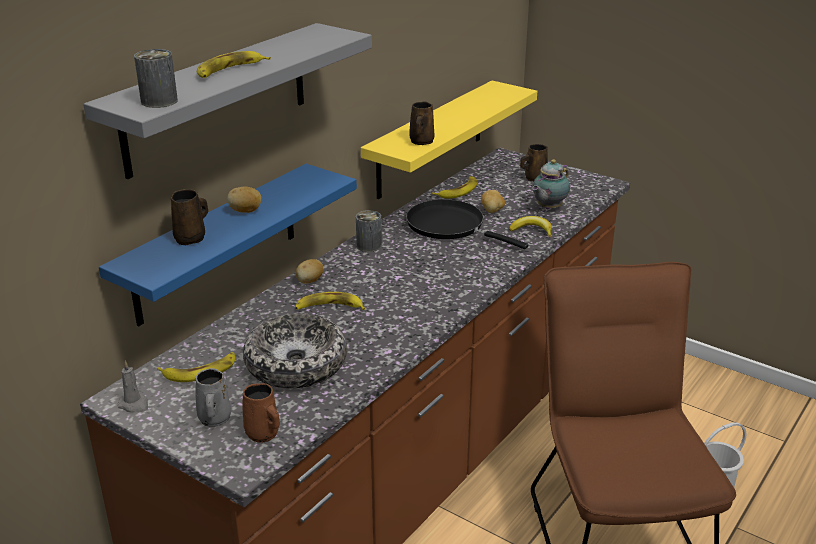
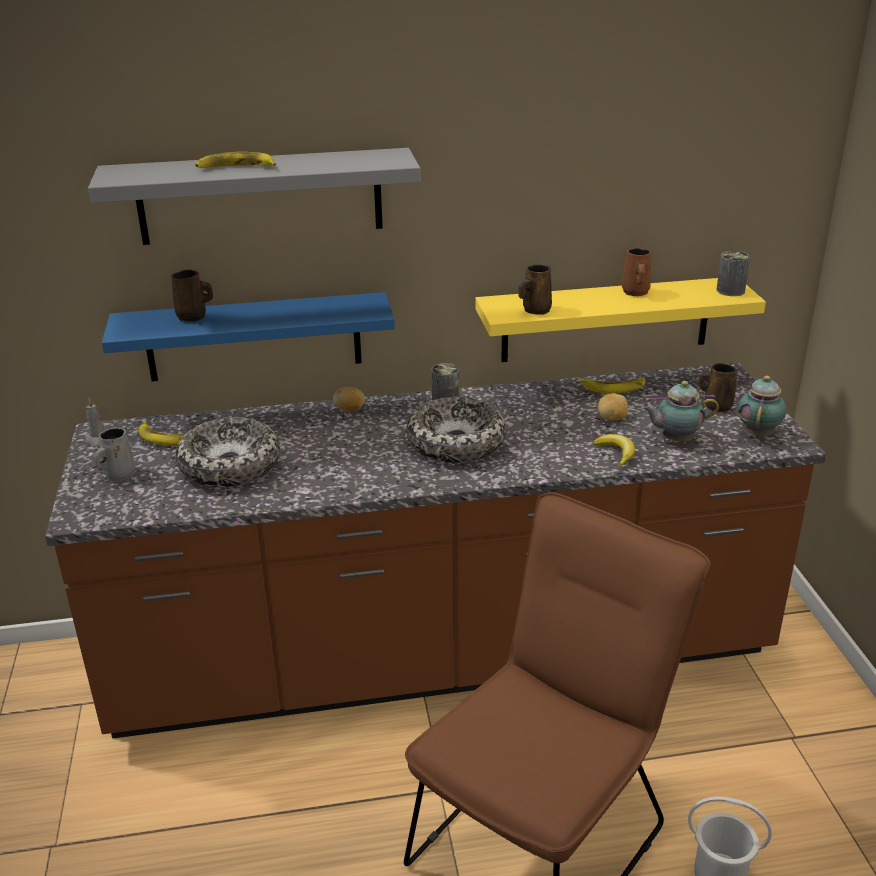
camera: 45 degrees right, 0 degrees up
can [134,49,178,108] -> can moved to [716,251,750,296]
potato [227,187,262,213] -> none
brown mug [242,383,280,443] -> brown mug moved to [622,248,651,296]
banana [295,292,365,310] -> none
black frying pan [406,199,528,249] -> none
none -> bowl [407,397,506,463]
none -> teapot [737,376,786,437]

